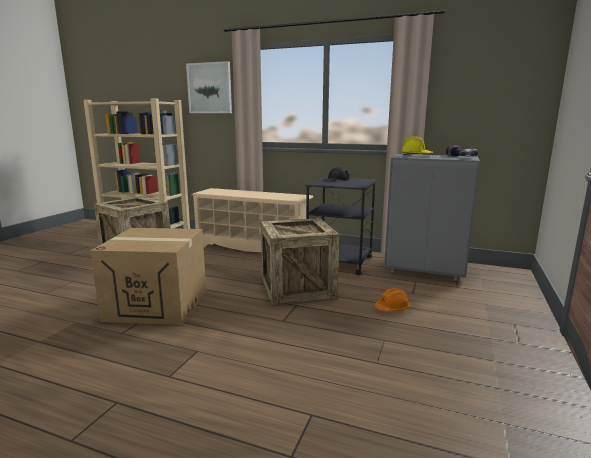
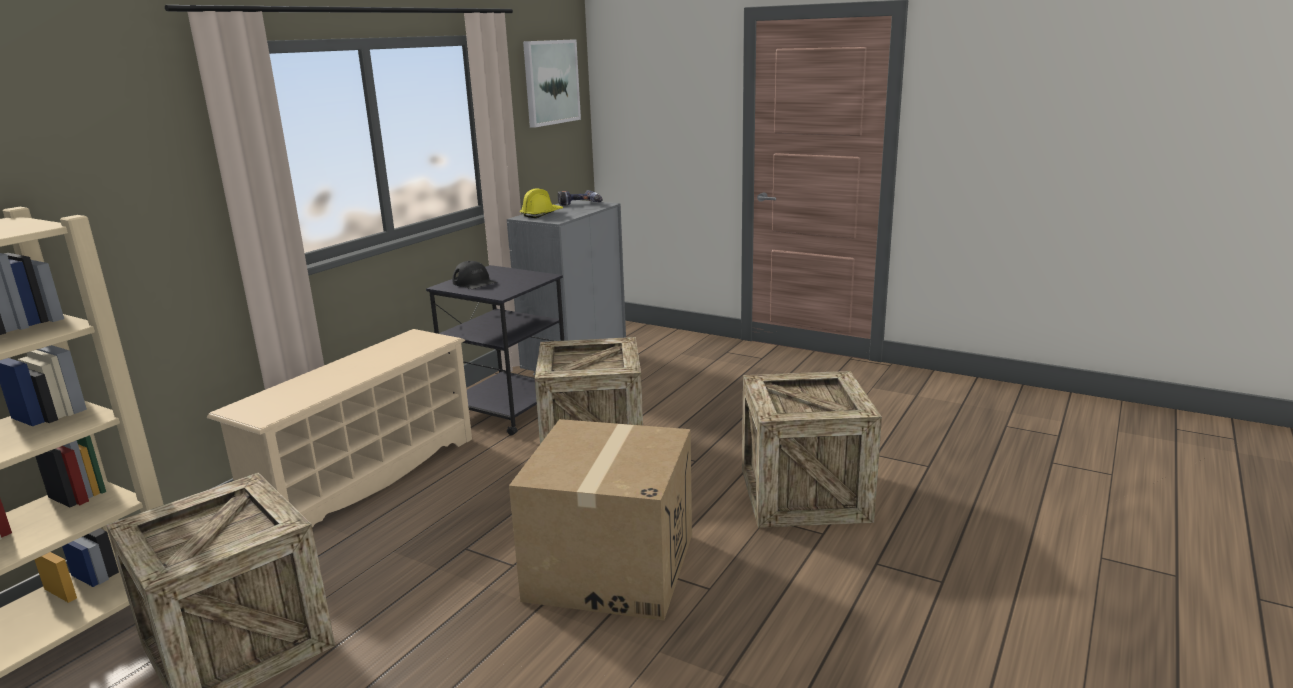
camera: 80 degrees left, 5 degrees up
picture [186,61,232,113] -> picture moved to [523,39,581,128]
orange hard hat [374,288,411,312] -> none
none -> crate [742,371,882,528]

